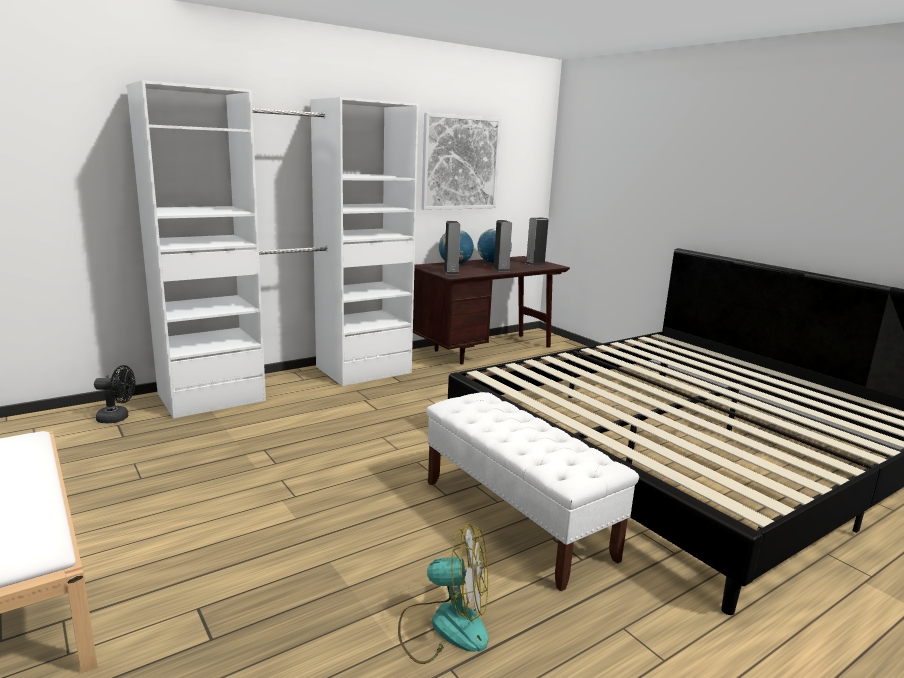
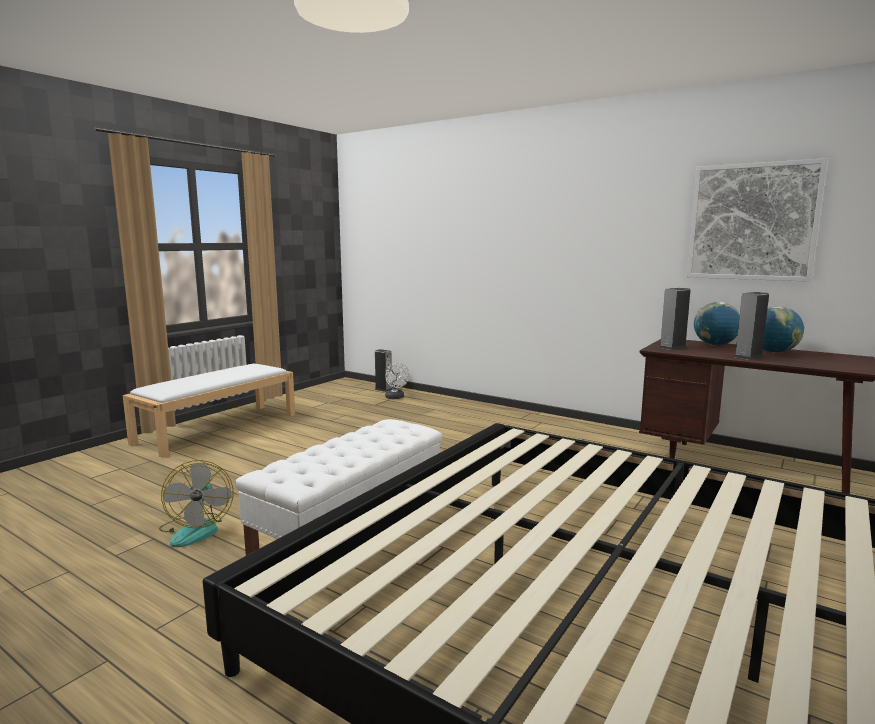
camera: 70 degrees right, 5 degrees down
black fan [94,365,135,423] -> white fan [385,363,410,399]
white wardrobe [127,80,419,418] -> none
speaker [525,217,549,265] -> speaker moved to [374,349,392,392]

